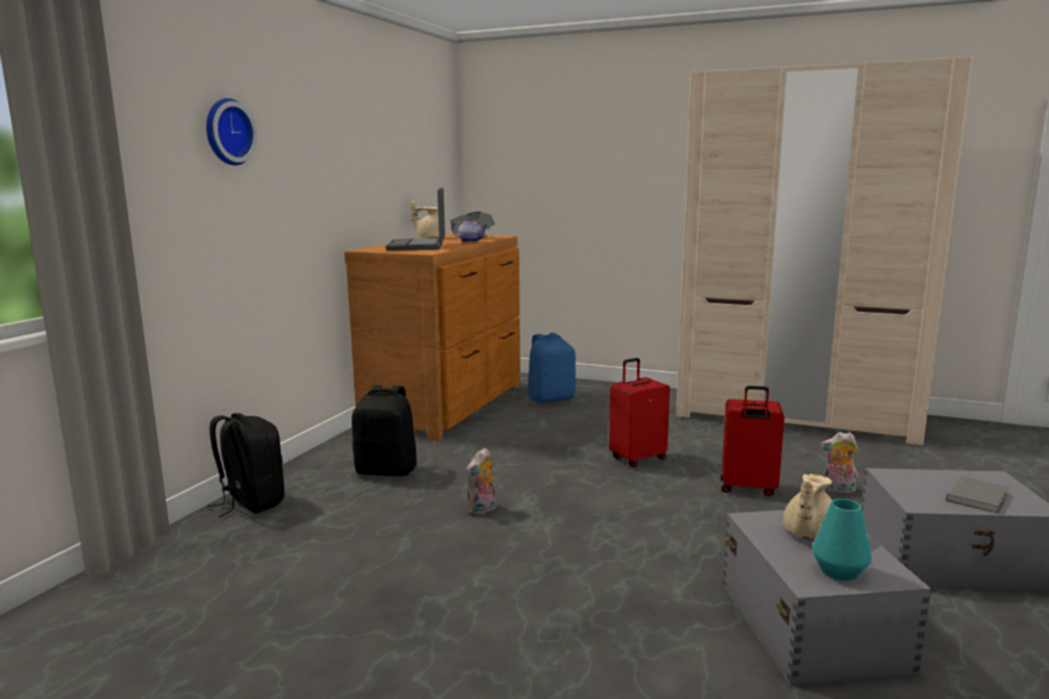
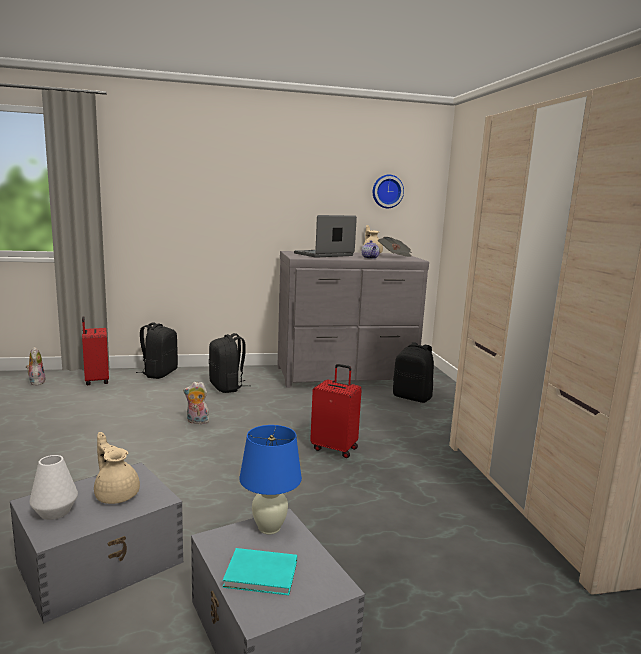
camera: 55 degrees right, 0 degrees up
wall clock [206,98,257,165] -> wall clock moved to [373,175,404,208]
brown dresser [344,234,520,441] -> grey dresser [277,251,429,388]
blue backpack [527,332,576,403] -> black backpack [393,342,434,403]
red suitcase [721,386,784,496] -> red suitcase moved to [82,316,109,385]
beige teapot [783,474,832,541] -> beige teapot turned 45 degrees clockwise [94,432,140,504]
turquoise vase [812,499,872,581] -> white vase [29,455,78,520]
plush toy [820,432,858,493] -> plush toy moved to [26,347,46,385]
grey book [946,475,1010,514] -> turquoise book [223,548,297,595]
none -> blue table lamp [239,425,302,534]

